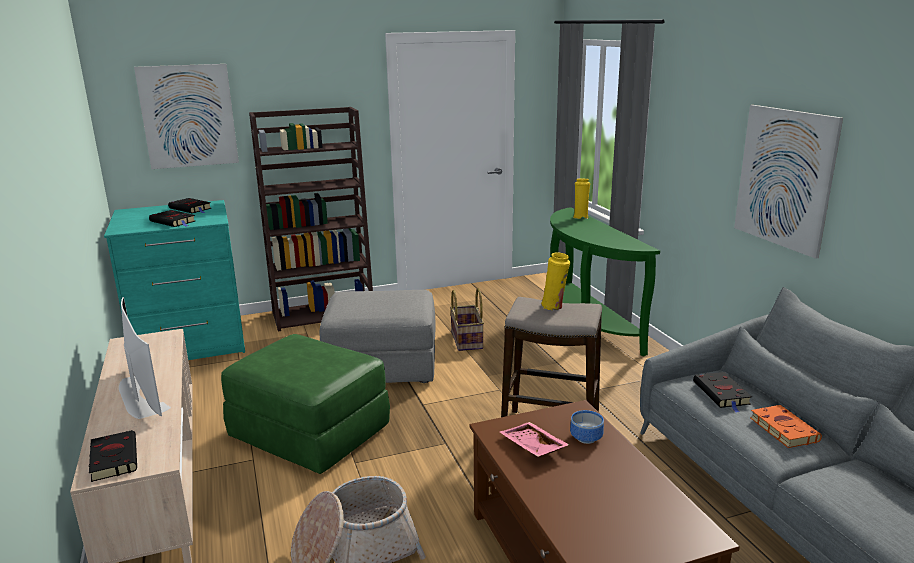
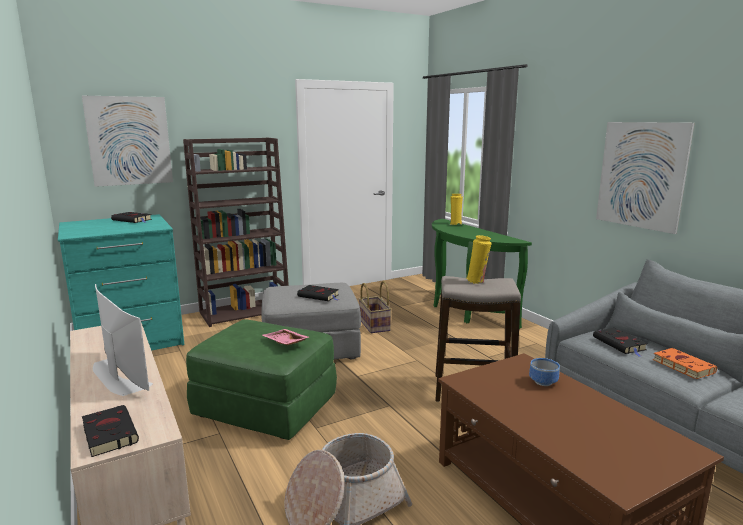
camera: 10 degrees left, 5 degrees down
black book [149,210,195,227] -> black book moved to [297,285,339,301]
pink tray [500,422,569,457] -> pink tray moved to [263,329,309,345]

